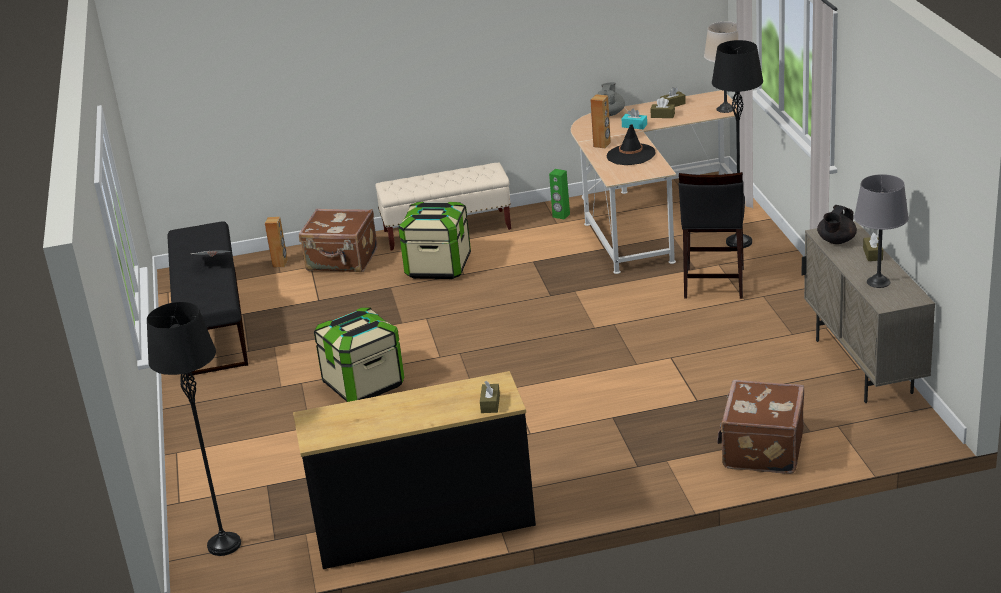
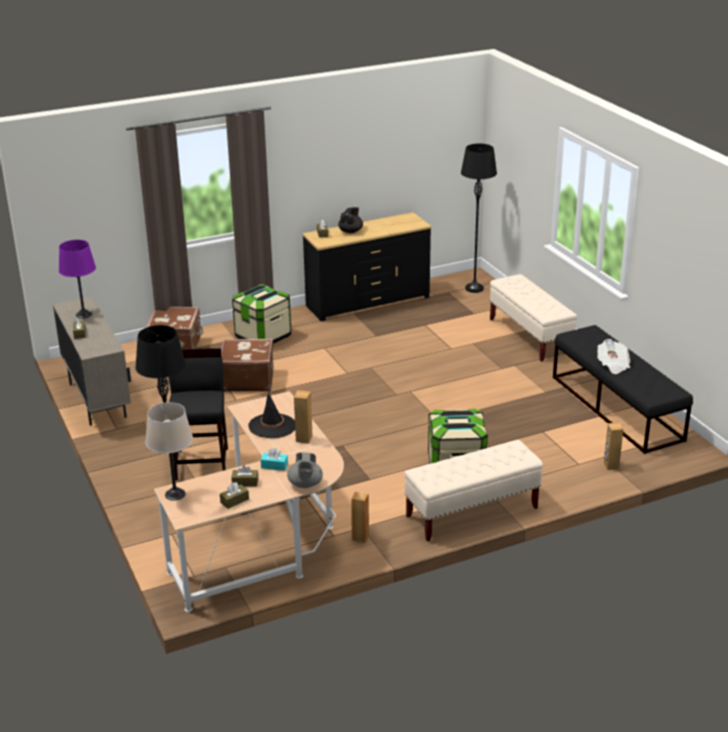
camera: 165 degrees right, 0 degrees up
brown suitcase [299,209,378,272] -> brown suitcase moved to [221,338,274,392]
storage box [314,307,405,402] -> storage box moved to [232,284,291,344]
green speaker [549,169,570,220] -> brown speaker [351,491,369,543]
black teapot [817,205,857,244] -> black teapot moved to [338,207,363,233]
grey table lamp [854,174,909,288] -> purple table lamp [59,240,96,319]
none -> beige bench [490,274,578,362]

